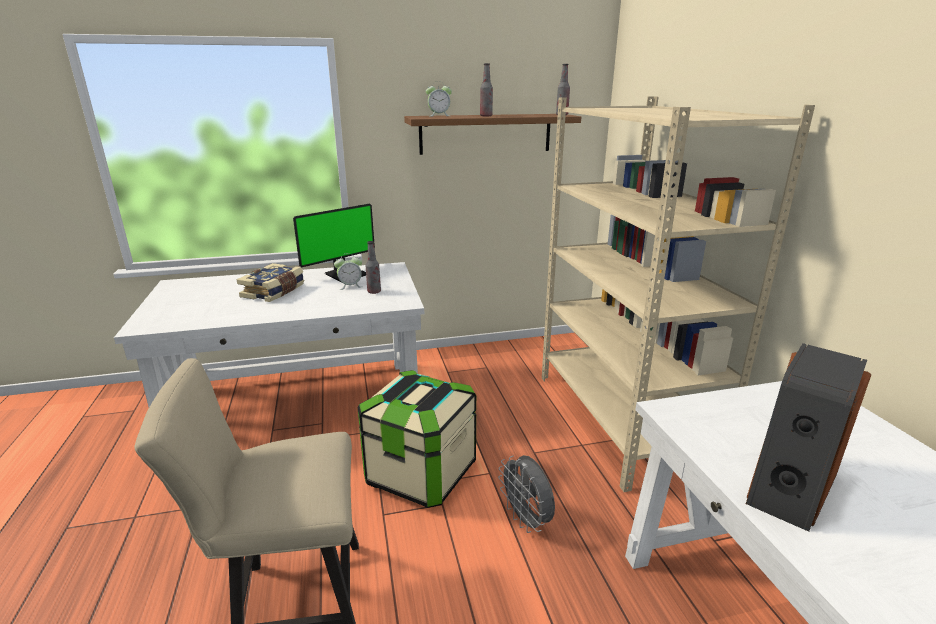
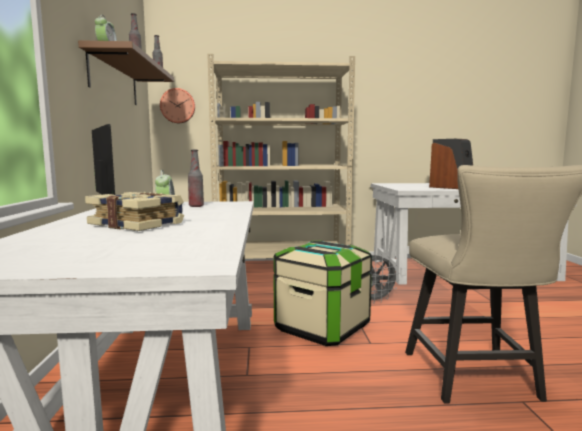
camera: 80 degrees left, 15 degrees down
none -> wall clock [160,88,195,123]

